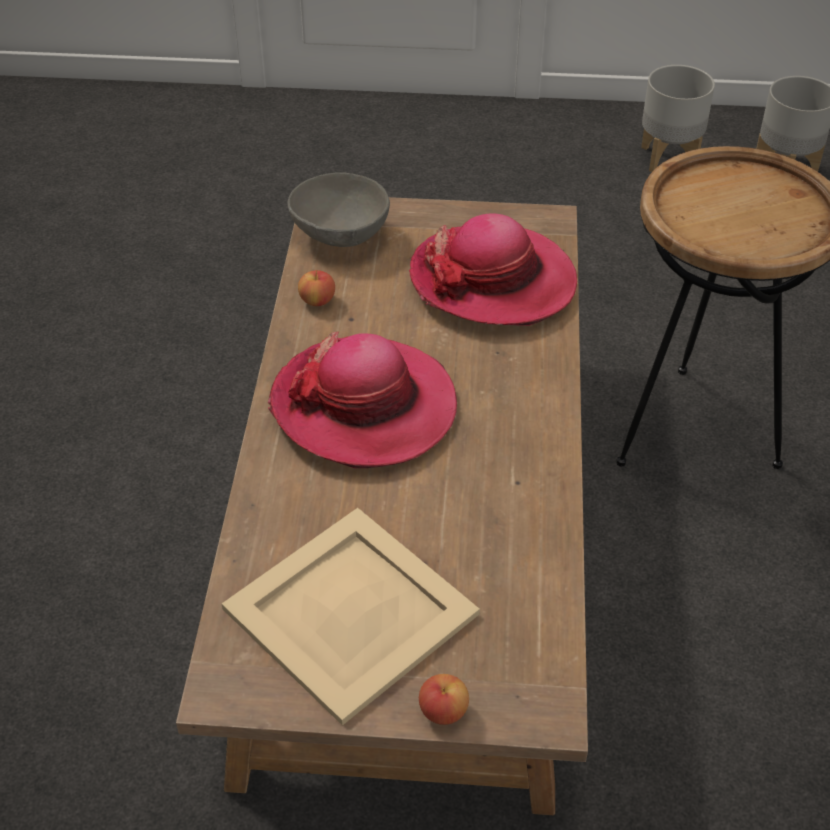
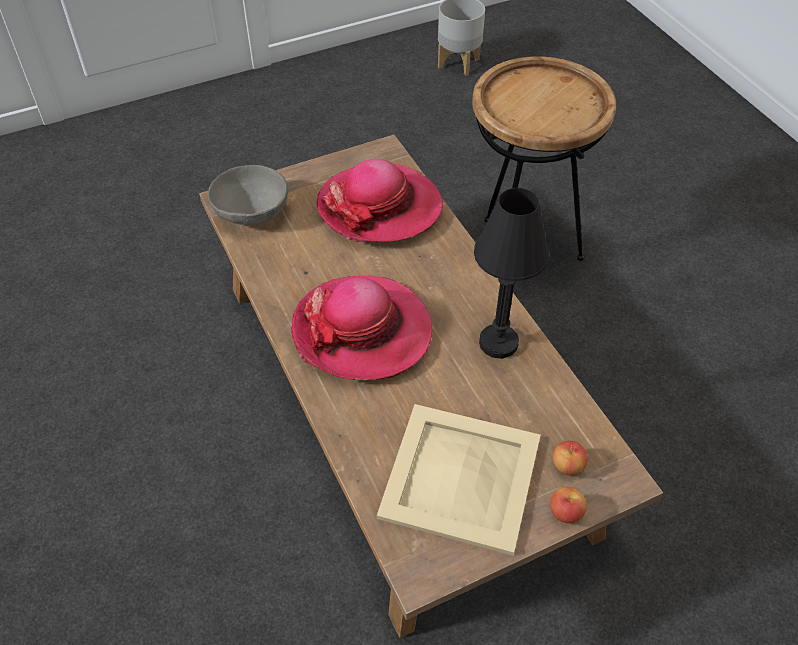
camera: 30 degrees left, 5 degrees up
apple [298,270,335,306] -> apple moved to [553,441,588,475]
grey planter [641,65,715,172] -> none
none -> black table lamp [474,188,549,359]

